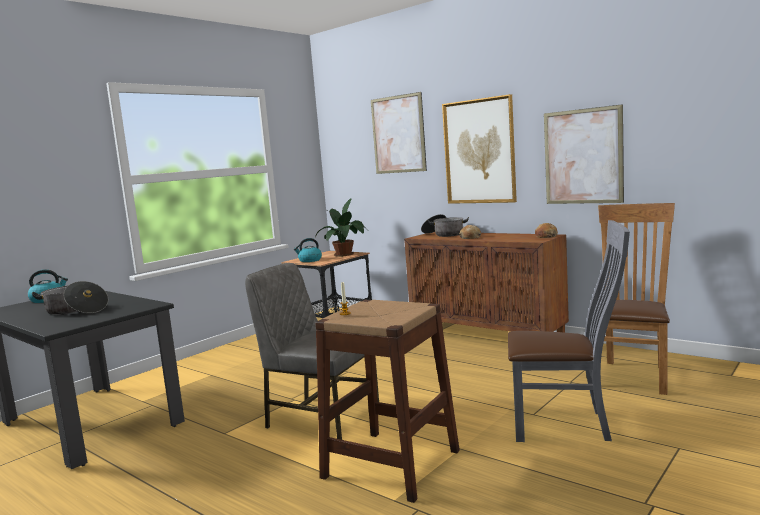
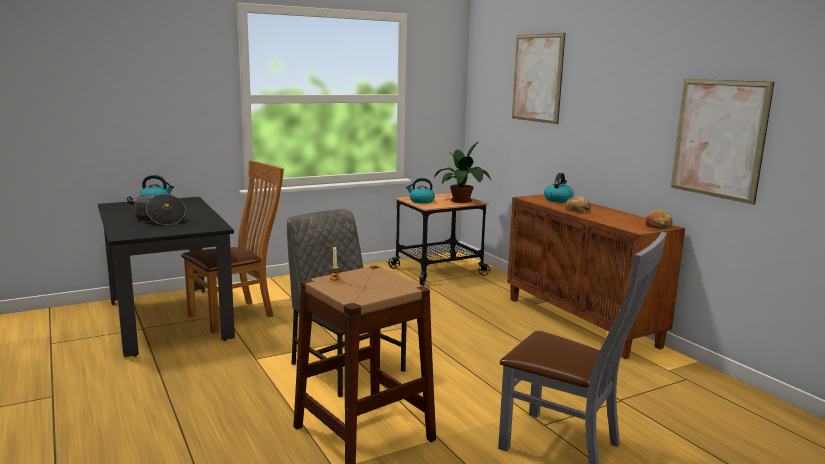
camera: 20 degrees right, 5 degrees up
cooking pot [421,214,469,237] -> kettle [544,173,574,202]
picture [442,94,517,204] -> none
brown chair [598,203,675,395] -> brown chair moved to [181,160,284,334]

